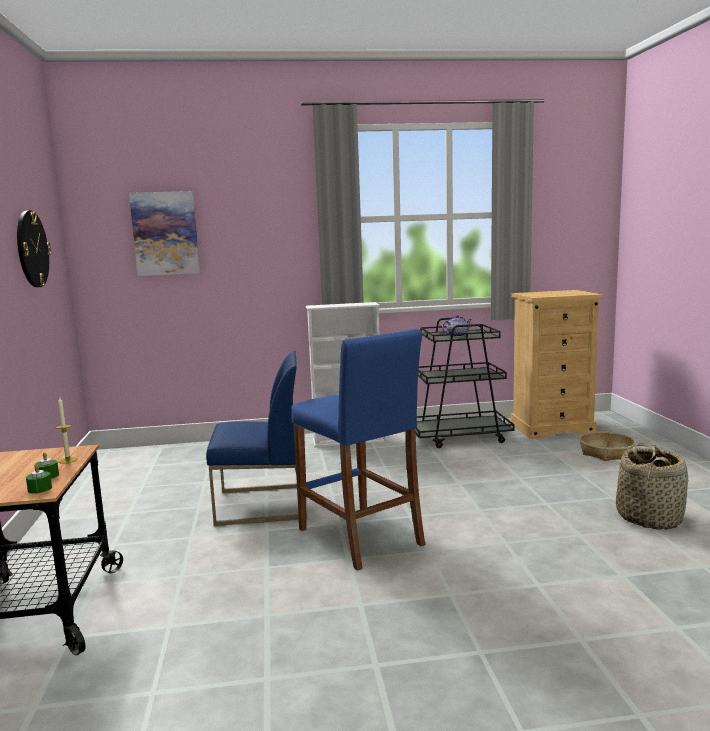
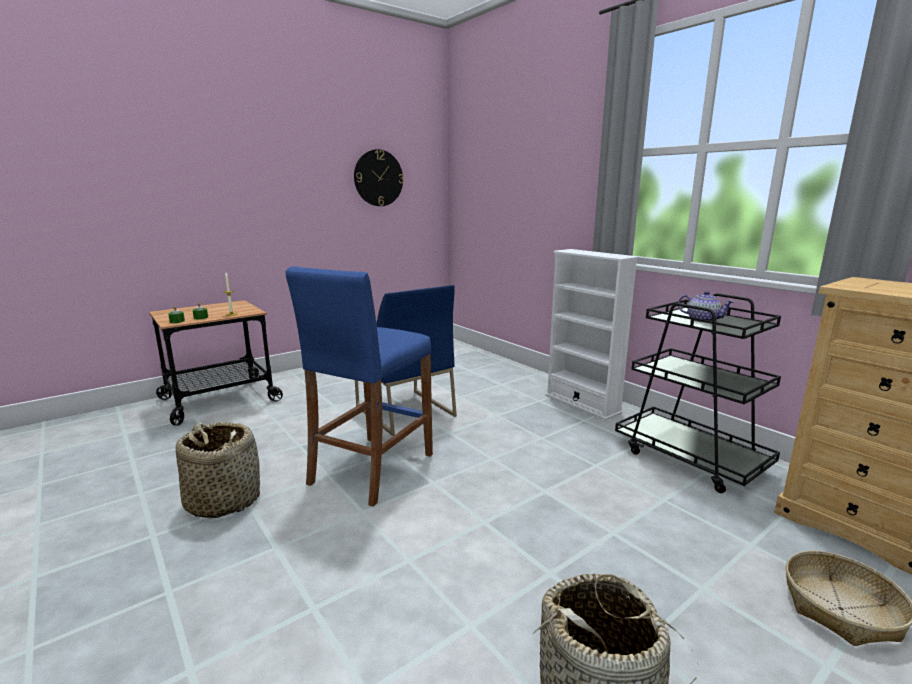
camera: 60 degrees right, 5 degrees up
picture [129,191,200,276] -> none
none -> basket [176,422,260,518]

